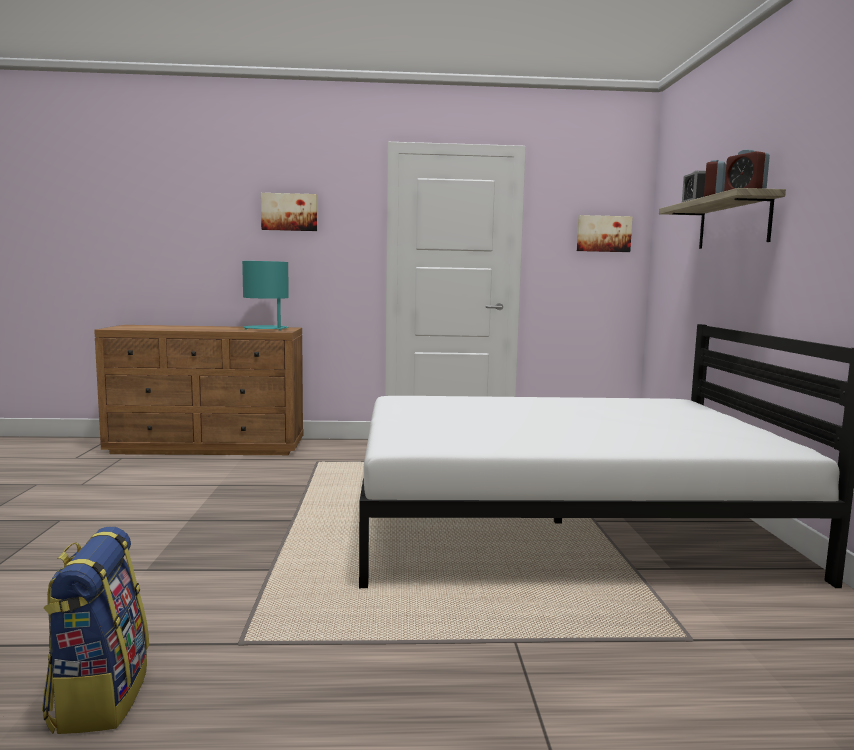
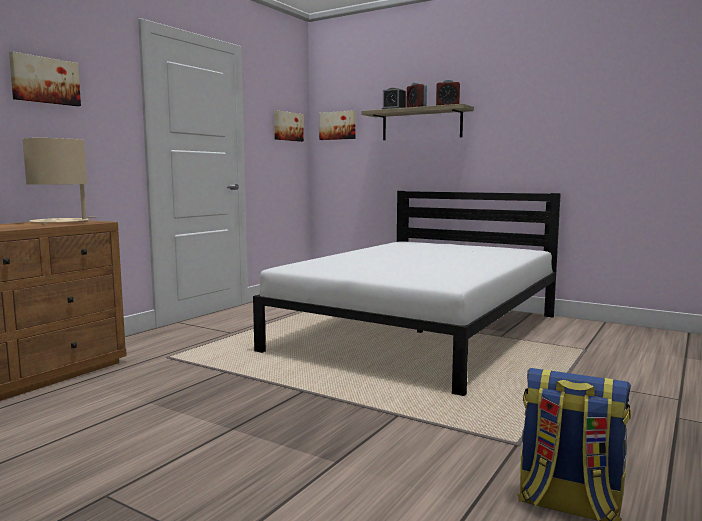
camera: 55 degrees left, 0 degrees up
turquoise table lamp [242,261,289,330] -> beige table lamp [23,138,97,225]
none -> picture [319,110,356,140]

